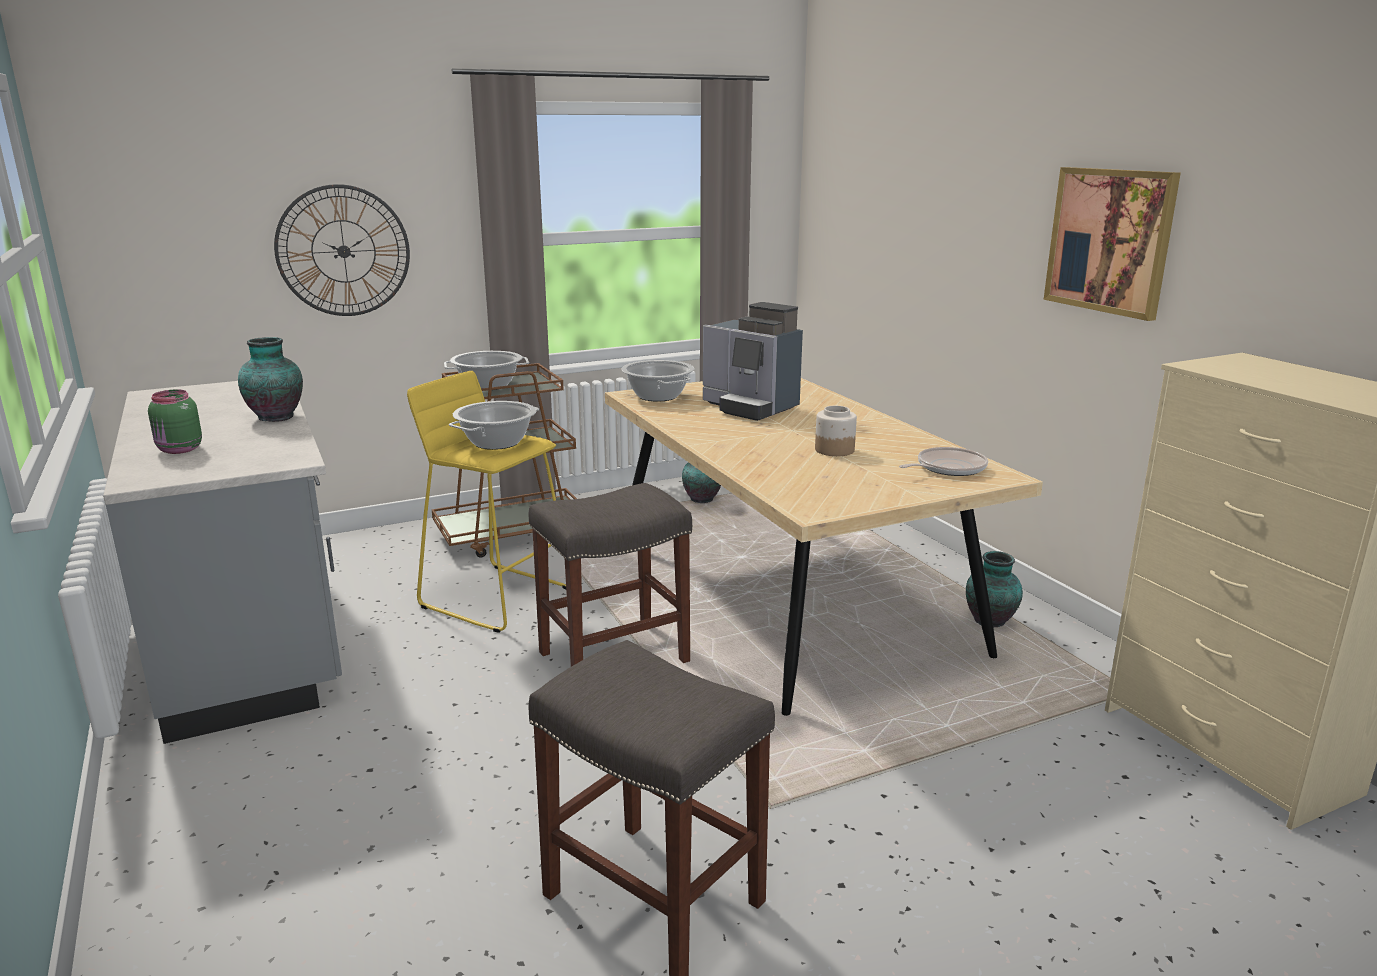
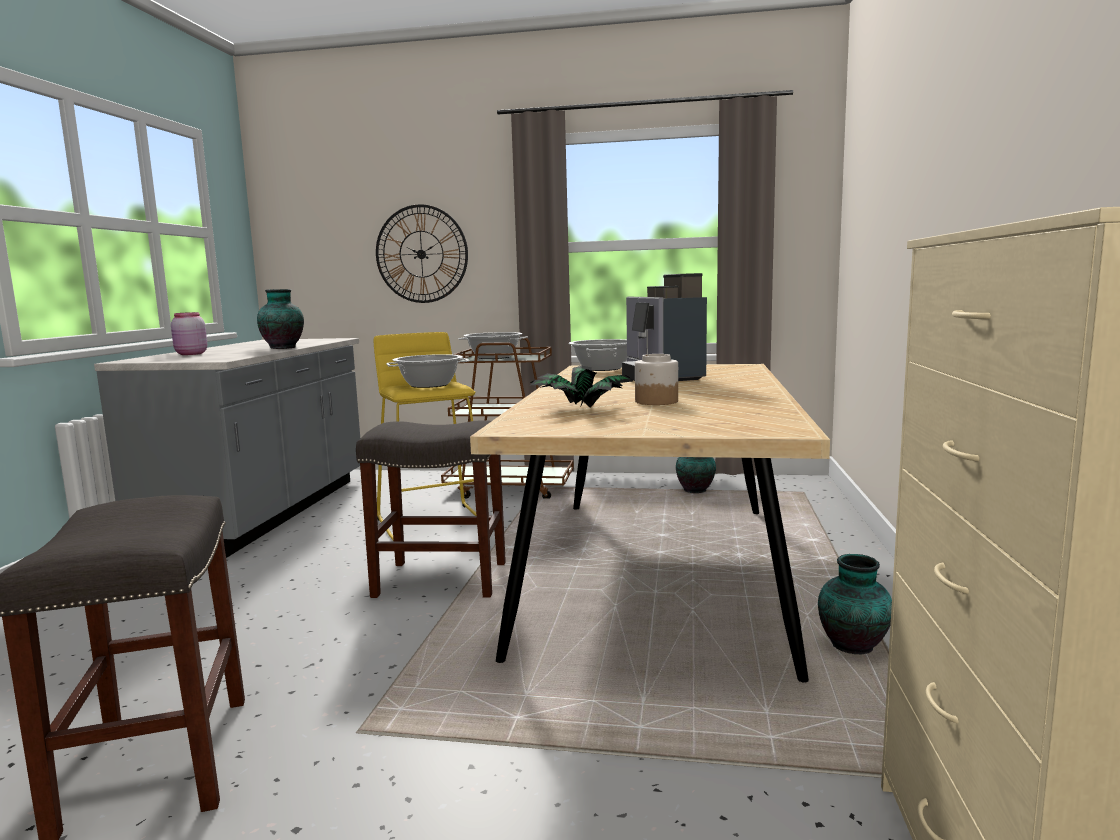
camera: 35 degrees right, 10 degrees down
green jar [148,389,202,454] -> pink jar [171,312,207,355]
frying pan [899,447,988,476] -> none
picture [1044,167,1181,321] -> none
none -> potted plant [530,366,633,408]

